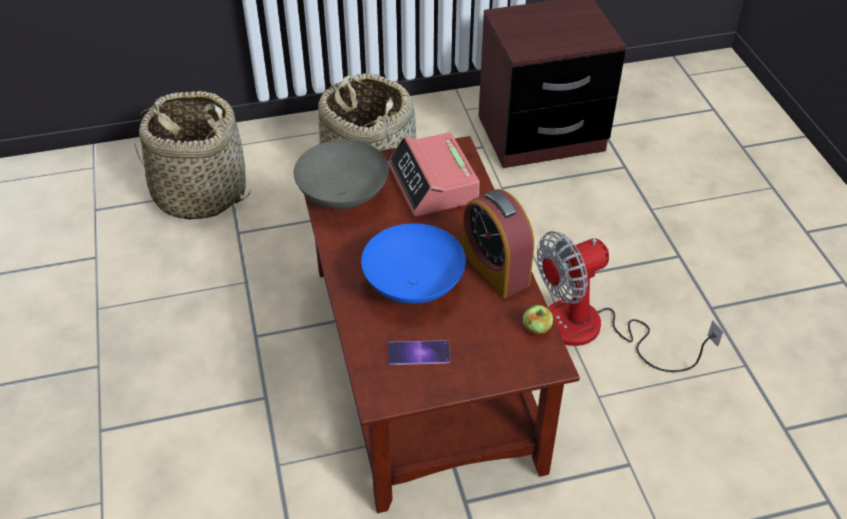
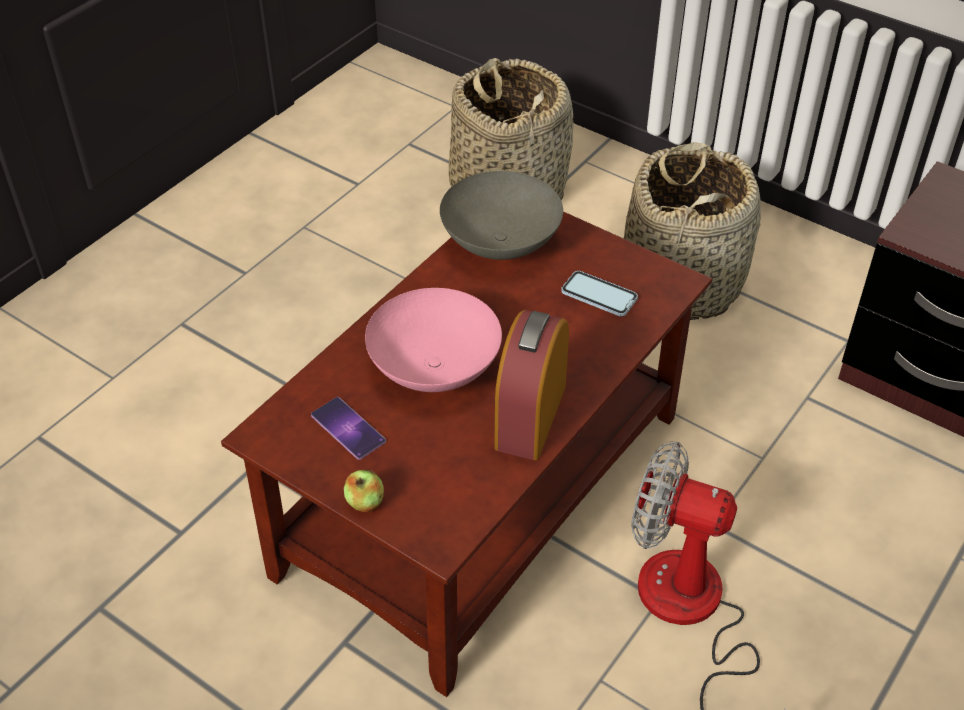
camera: 50 degrees right, 0 degrees up
blue bowl [361,223,466,304] -> pink bowl [365,288,502,392]
alarm clock [388,132,480,216] -> phone [561,271,638,317]
apple [523,305,553,335] -> apple moved to [344,469,384,512]

